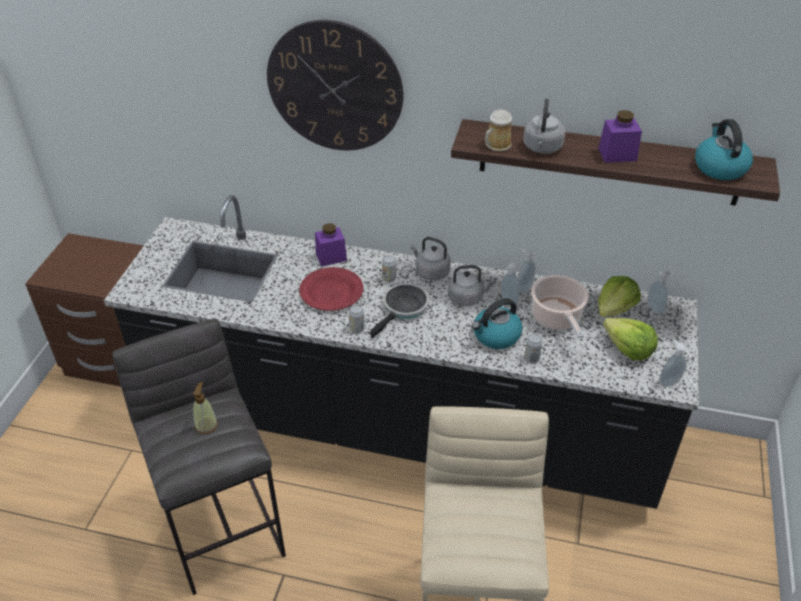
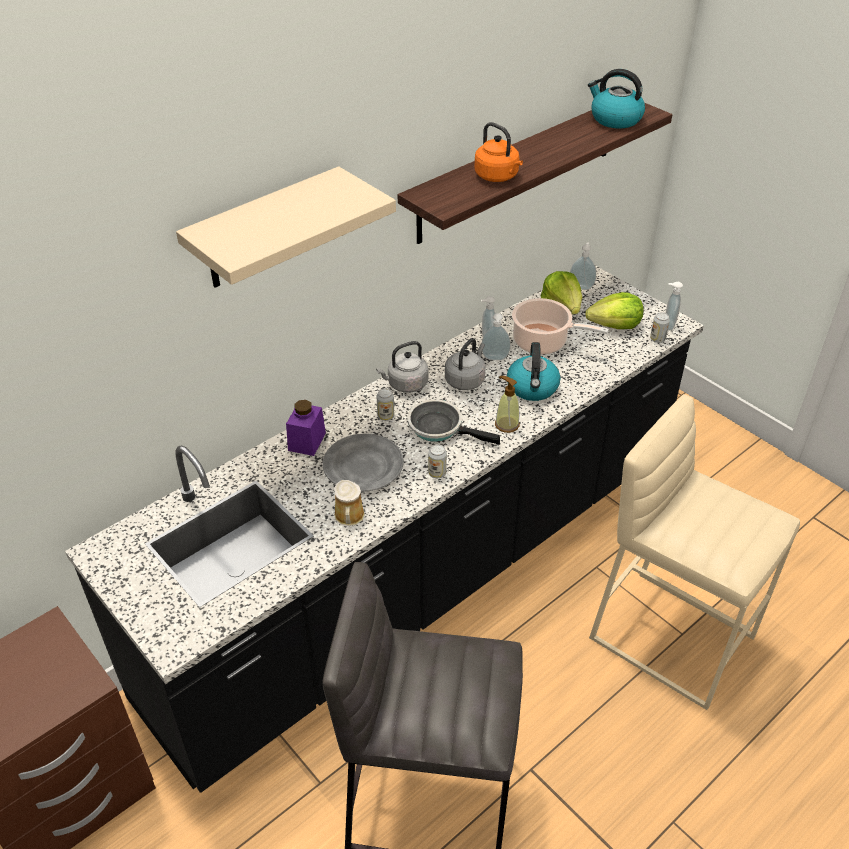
camera: 55 degrees left, 0 degrees up
soap dispenser [193,382,218,434] -> soap dispenser moved to [495,376,520,433]
wall clock [267,20,403,150] -> beige shelf [176,166,396,288]
red plate [299,267,364,311] -> grey plate [323,434,404,492]
frying pan [370,283,429,338] -> frying pan turned 45 degrees counterclockwise [407,399,500,445]
mug [485,109,512,151] -> mug moved to [334,480,365,526]
grey kettle [523,98,566,154] -> orange kettle [475,122,523,182]
can [524,334,542,363] -> can moved to [650,312,670,343]
purple jar [598,110,642,163] -> none

